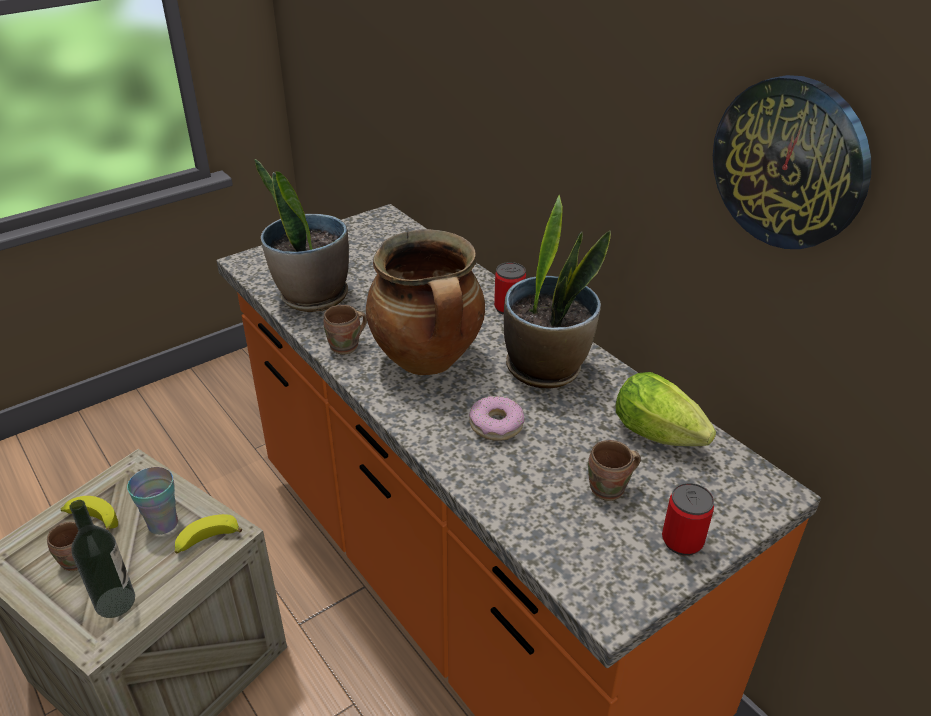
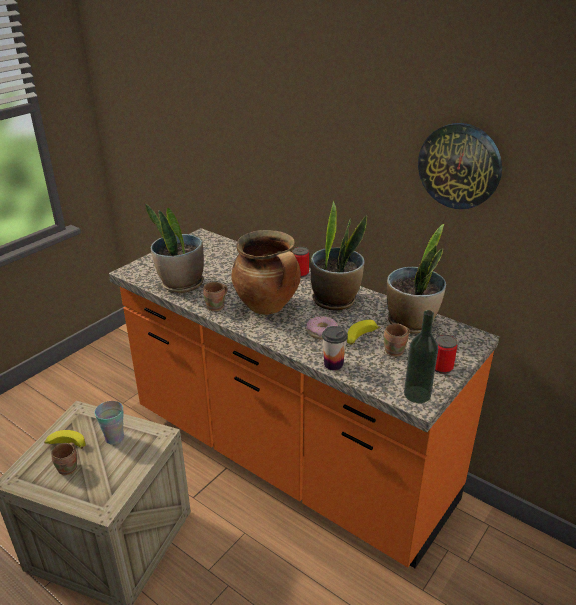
camera: 15 degrees left, 5 degrees down
bottle [69,500,135,618] -> bottle moved to [404,310,438,403]
banana [175,514,242,553] -> banana moved to [347,320,380,345]
lettuce [616,372,716,446] -> potted plant [387,224,446,334]
none -> cup [322,326,348,370]

